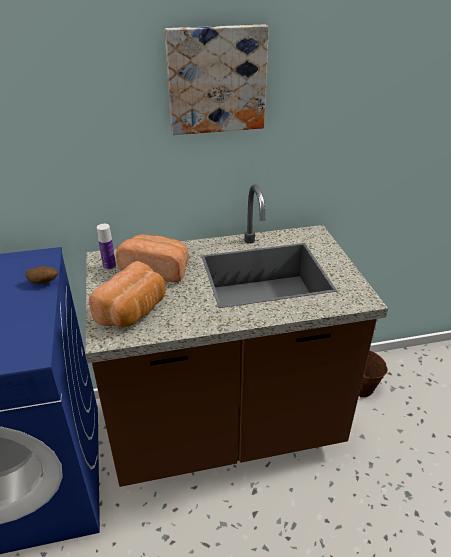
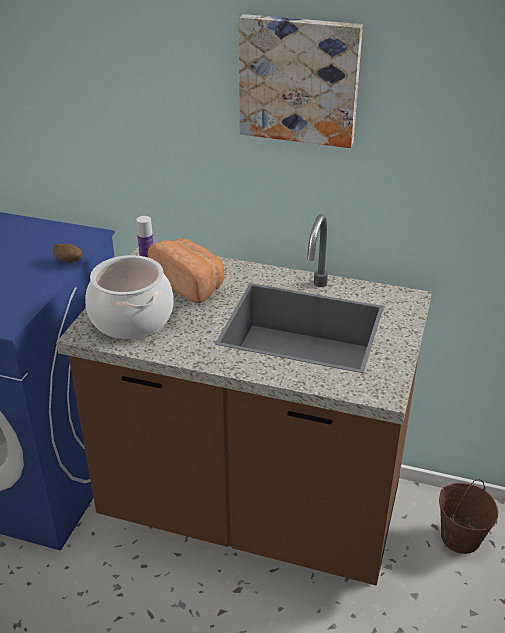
camera: 30 degrees right, 0 degrees up
bread [89,261,165,327] -> cooking pot [85,255,174,339]

